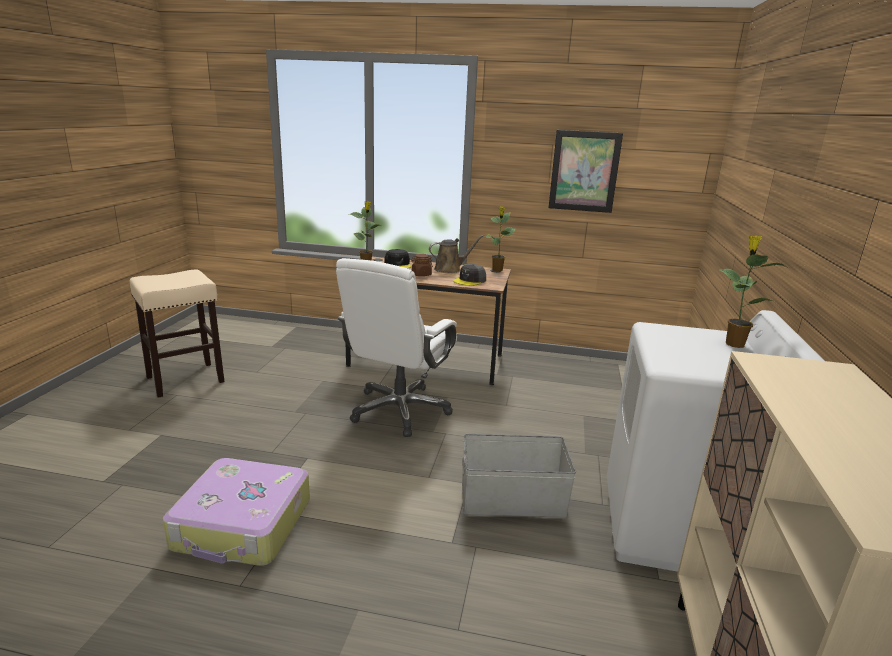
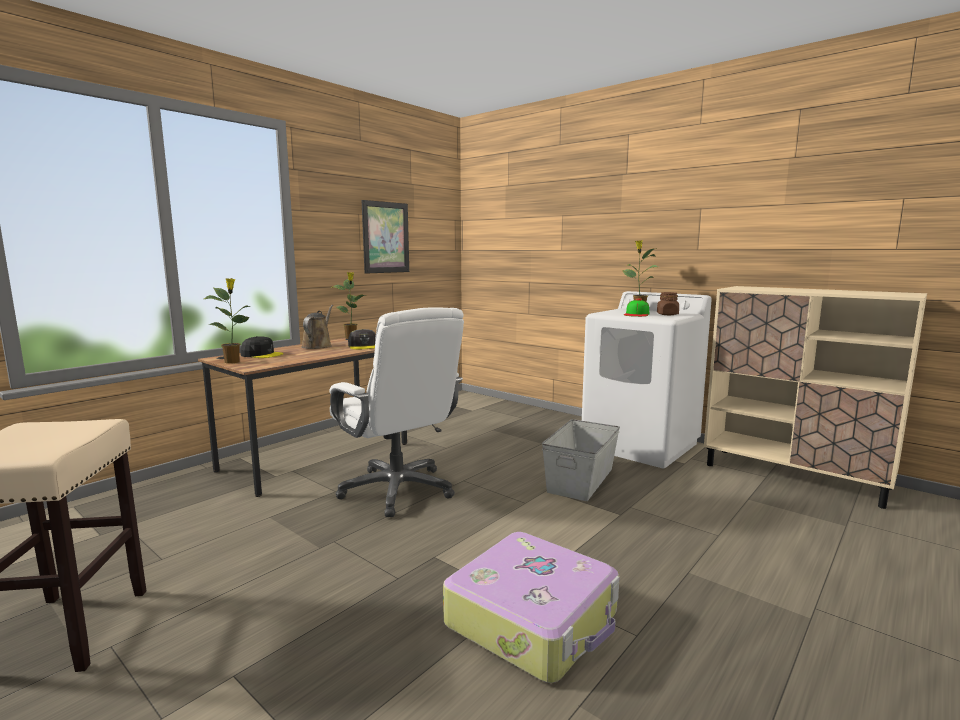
camera: 60 degrees left, 10 degrees down
brown jar [411,254,433,276] -> brown jar moved to [657,292,679,315]
none -> cap [624,298,649,317]

